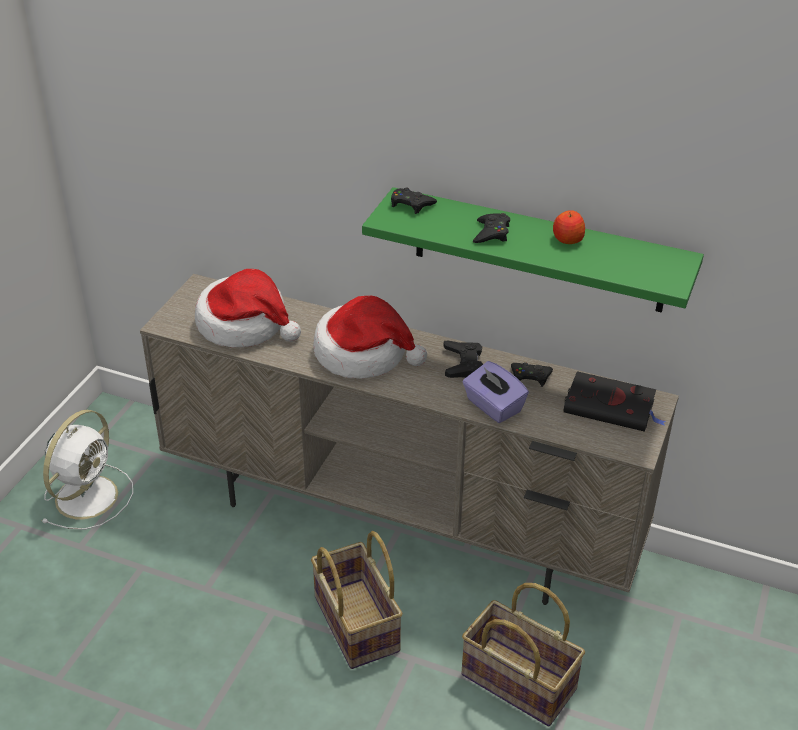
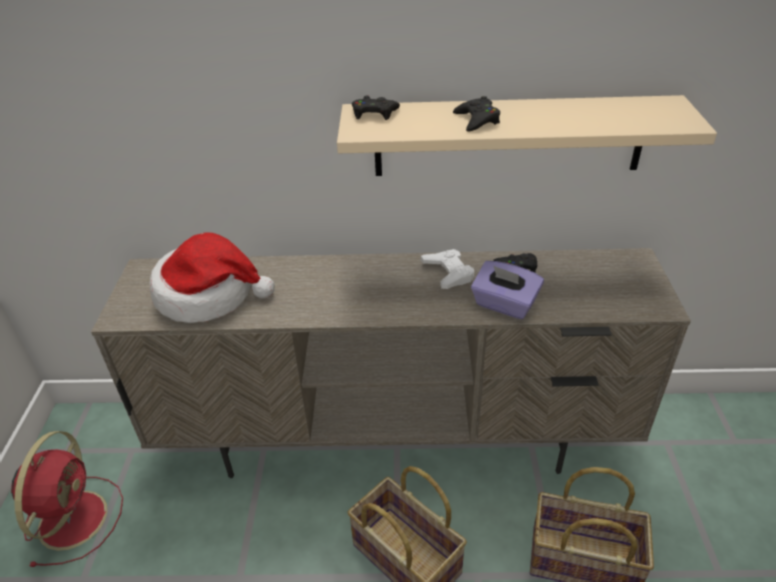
camera: 20 degrees left, 0 degrees up
white fan [41,410,133,530] -> red fan [11,431,123,567]
hat [313,296,427,379] -> none
green shelf [362,187,704,313] -> beige shelf [337,95,717,176]
black game controller [444,341,483,378] -> white game controller [421,249,474,289]
apple [553,210,585,244] -> none
black book [563,371,666,432] -> none

